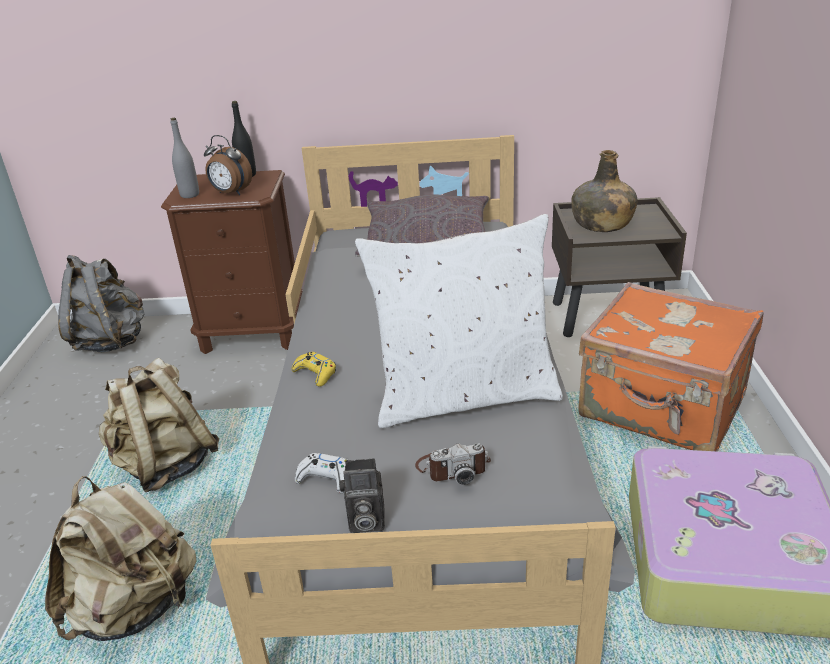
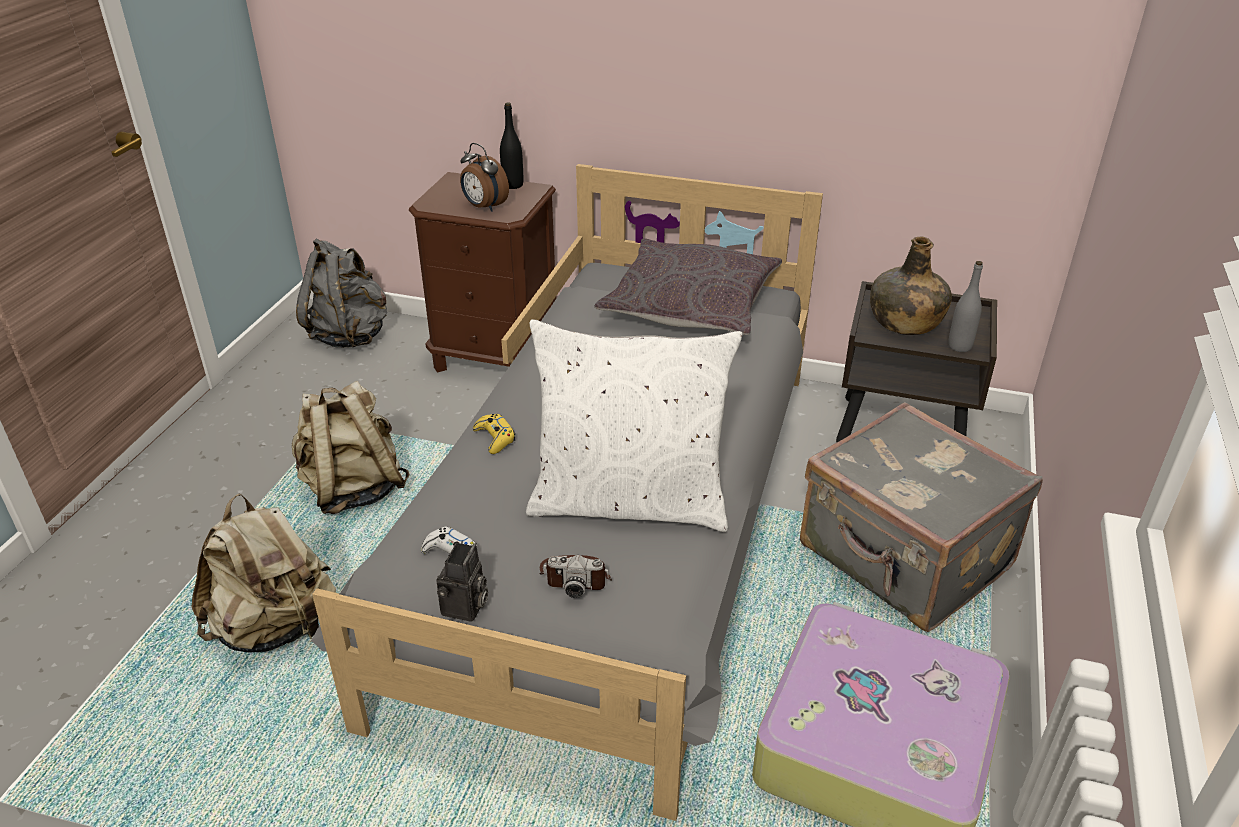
camera: 15 degrees right, 5 degrees up
grey bottle [170,118,199,198] -> grey bottle moved to [948,261,983,352]
camera [340,458,385,533] -> camera turned 90 degrees counterclockwise [437,543,488,621]
orange suitcase [578,282,763,451] -> grey suitcase [800,402,1043,632]

